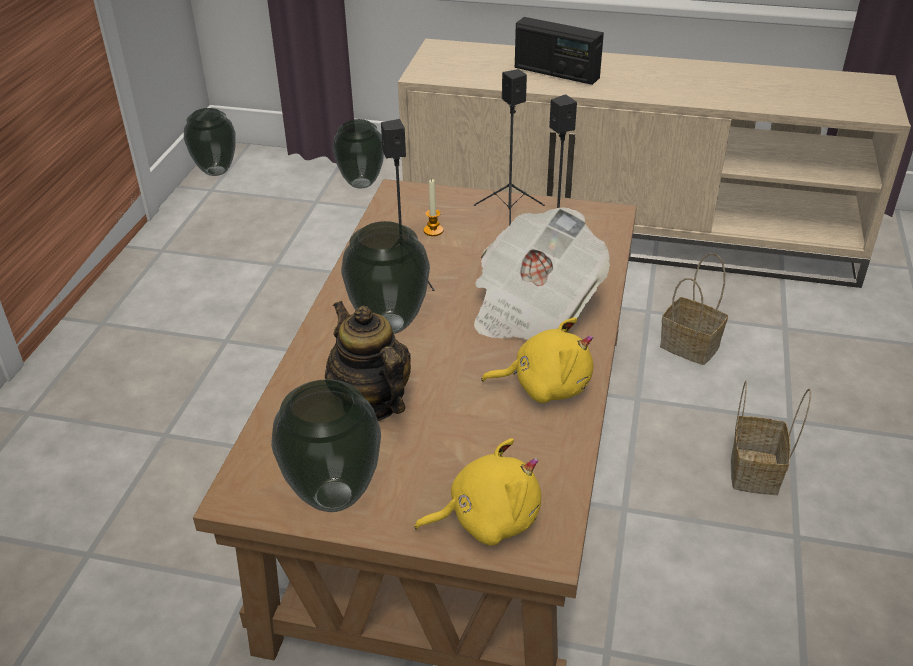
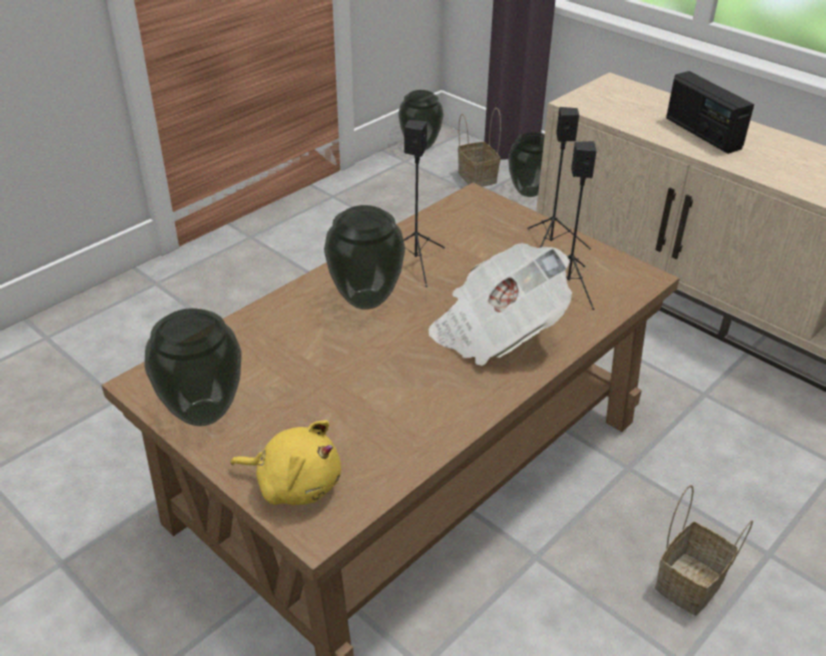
camera: 30 degrees right, 0 degrees up
teapot [325,301,411,421] -> none
candle [424,179,443,236] -> none
yellow plush toy [481,317,593,403] -> none
basket [660,253,728,365] -> basket moved to [458,108,501,187]

